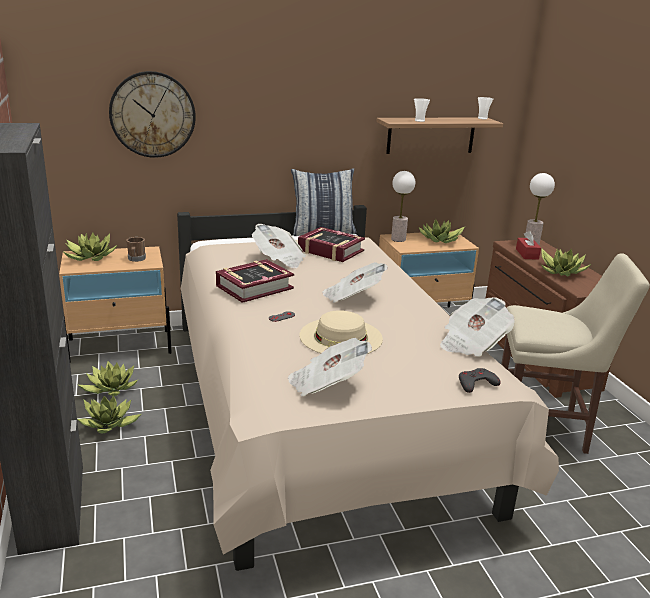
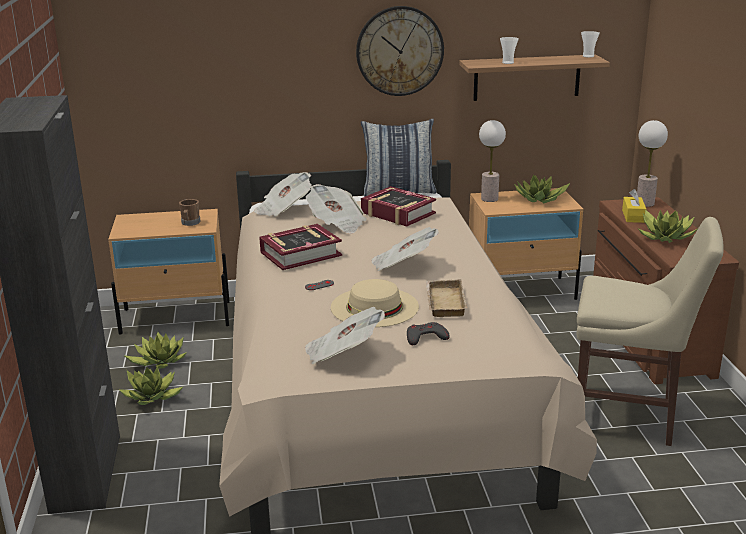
camera: 10 degrees right, 0 degrees up
potted plant [62,232,117,261] -> none
wall clock [109,71,196,158] -> wall clock moved to [356,6,444,96]
newspaper [440,297,515,357] -> newspaper moved to [254,172,312,217]
grey game controller [459,368,501,393] -> grey game controller moved to [407,322,450,345]
red tissue box [516,231,541,260] -> yellow tissue box [622,189,647,223]
none -> beige tray [426,279,467,317]

